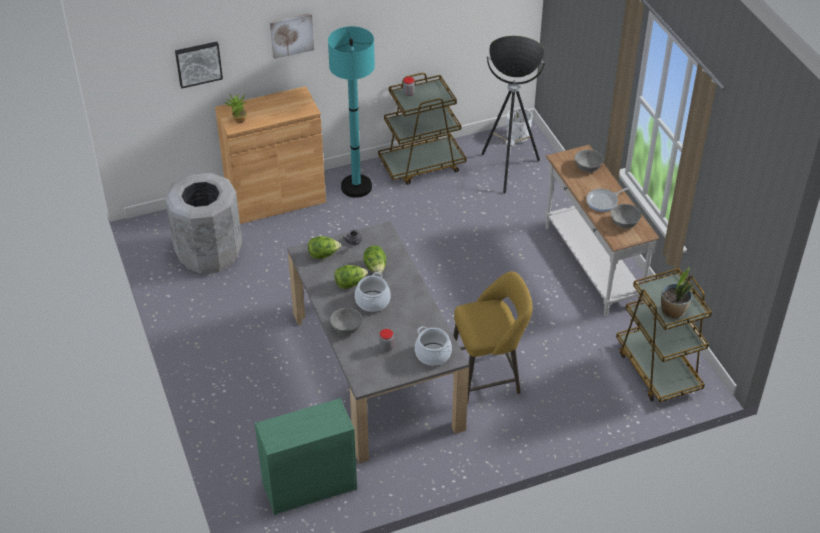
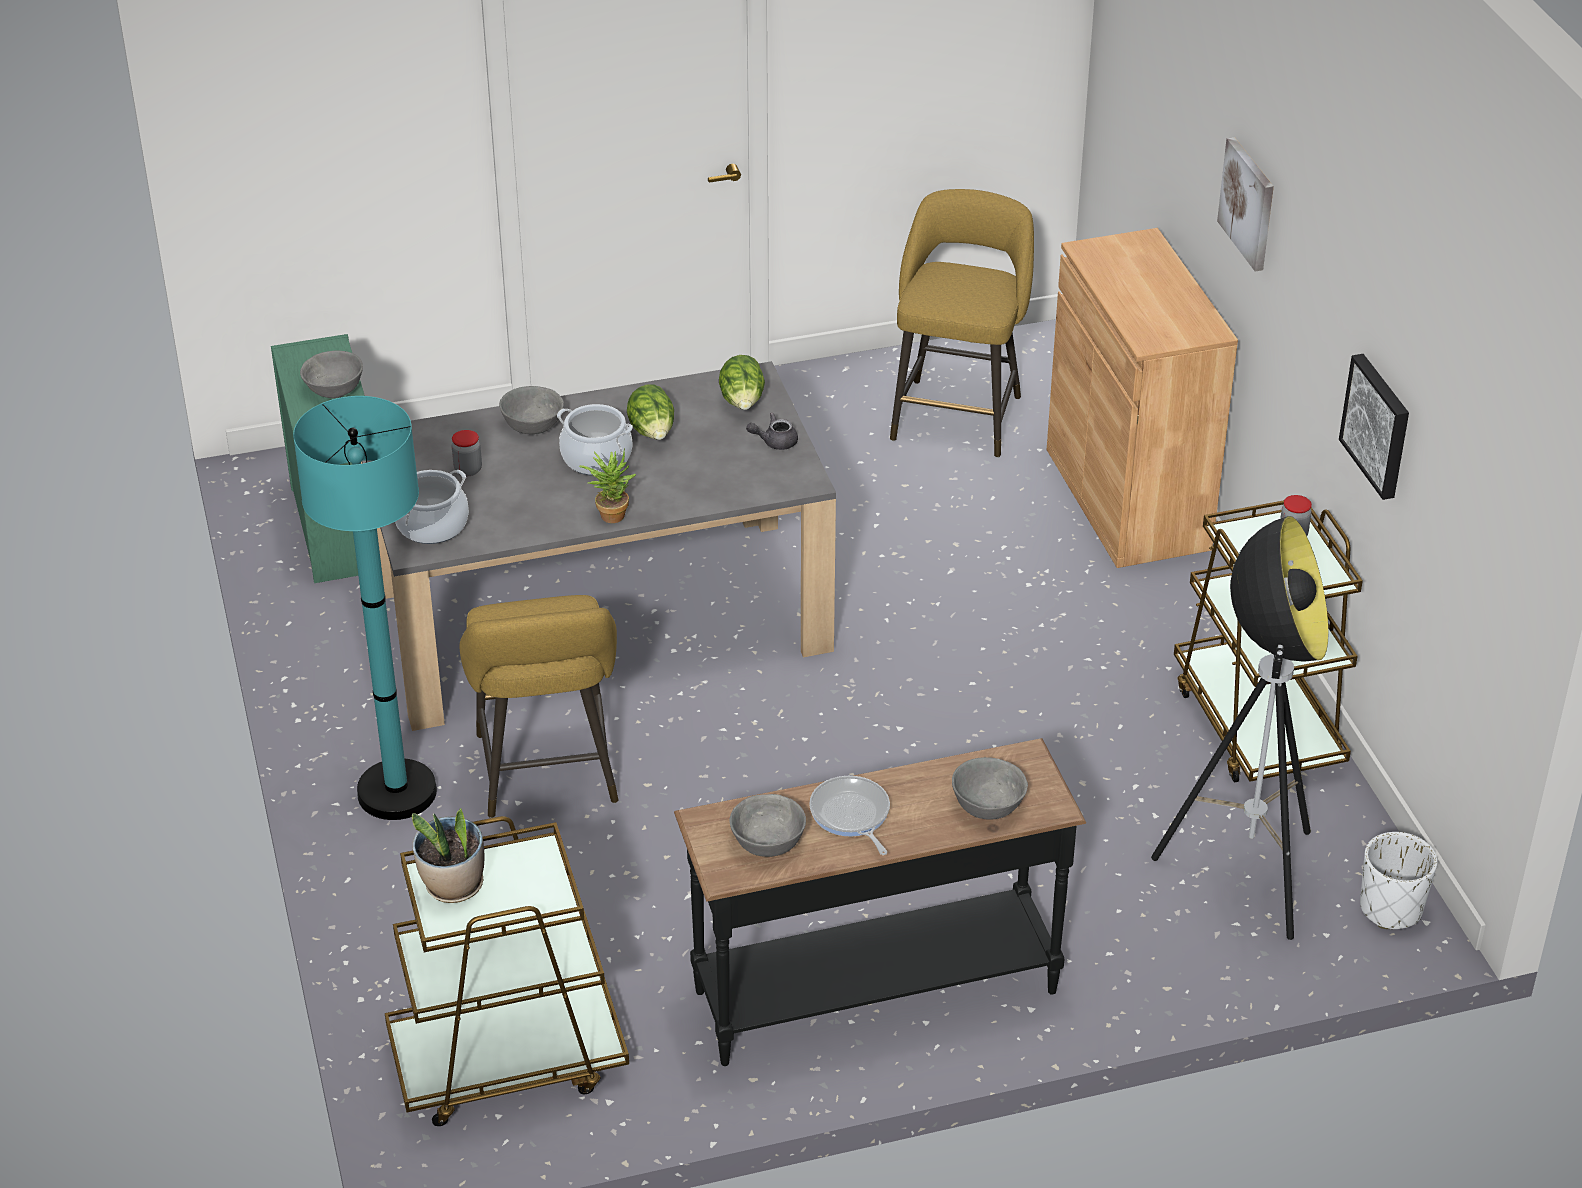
camera: 95 degrees right, 5 degrees down
grey trash can [165,173,242,274] -> yellow stool [890,189,1034,458]
picture [175,42,223,89] -> picture moved to [1339,354,1409,500]
potted plant [224,93,247,124] -> potted plant moved to [579,448,636,523]
turquoise floor lamp [328,26,375,198] -> turquoise floor lamp moved to [293,396,437,820]
lettuce [363,245,386,273] -> none
white console table [545,145,659,316] -> black console table [674,738,1086,1066]
none -> grey bowl [300,350,363,398]

